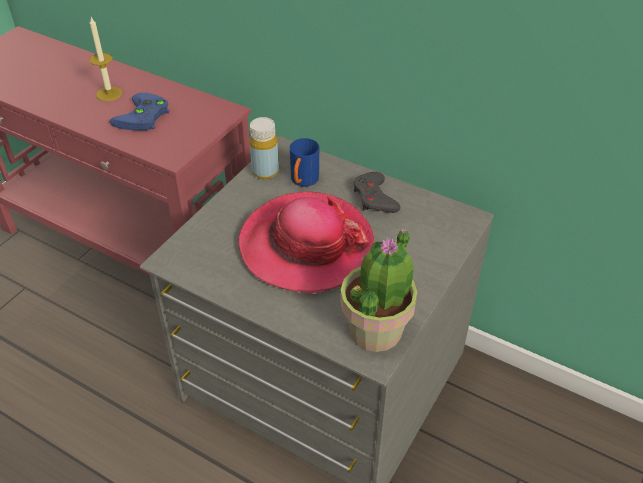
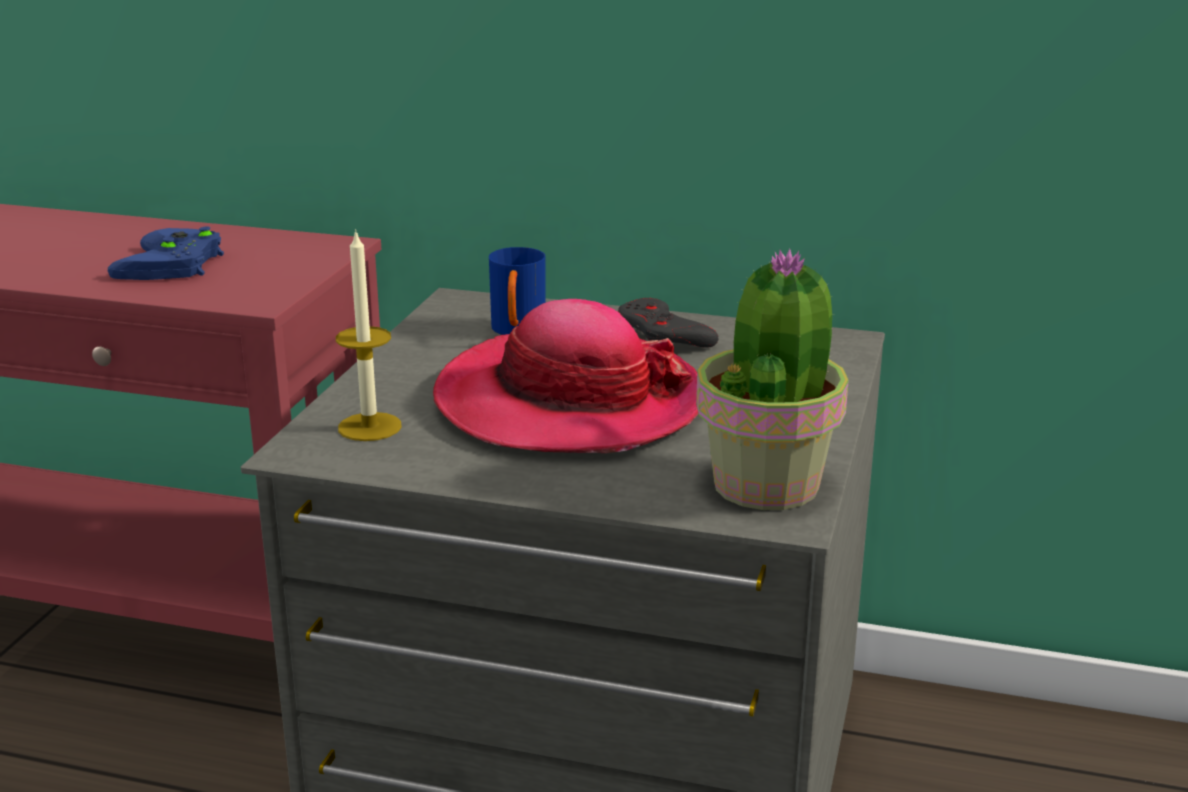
camera: 15 degrees left, 20 degrees down
candle [89,17,122,101] -> candle moved to [336,229,402,441]
yellow bottle [249,117,279,179] -> none

